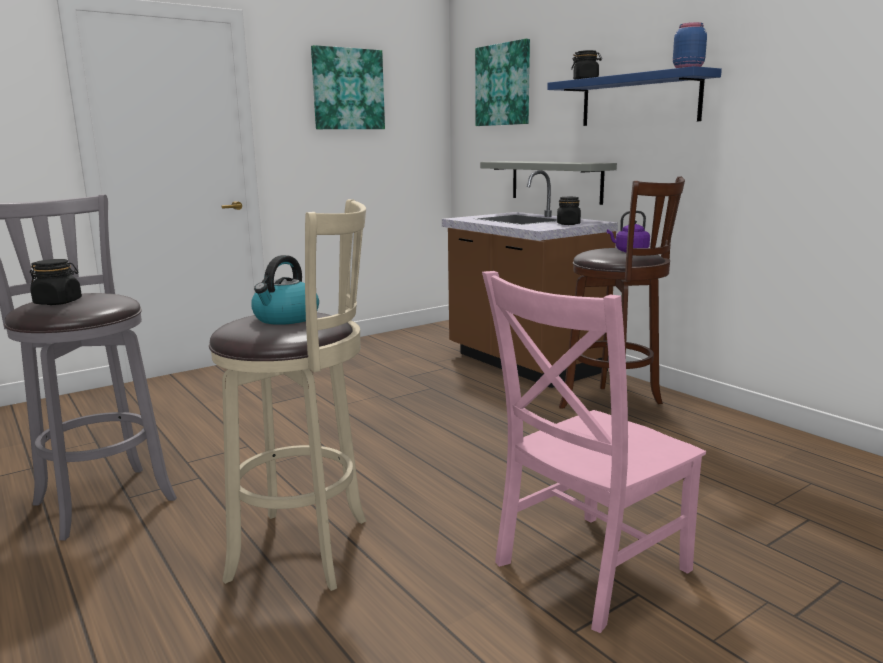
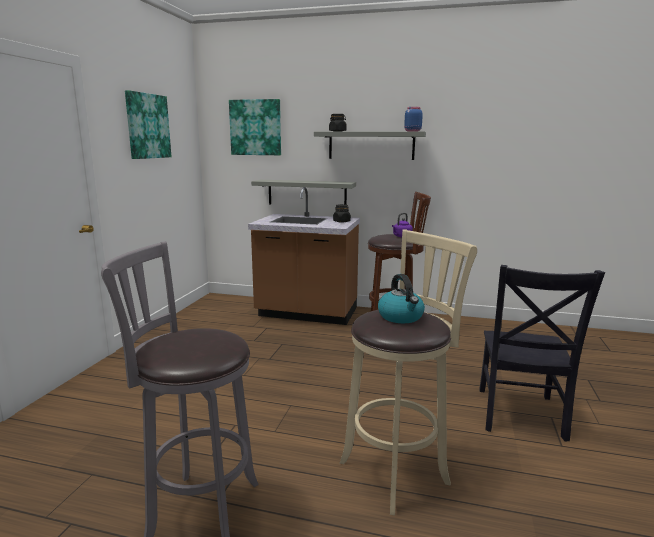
camera: 40 degrees left, 0 degrees up
black jar [30,259,82,305] -> none
pink chair [482,271,706,633] -> black chair [479,265,605,441]
blue shelf [547,66,722,126] -> grey shelf [314,132,426,160]

